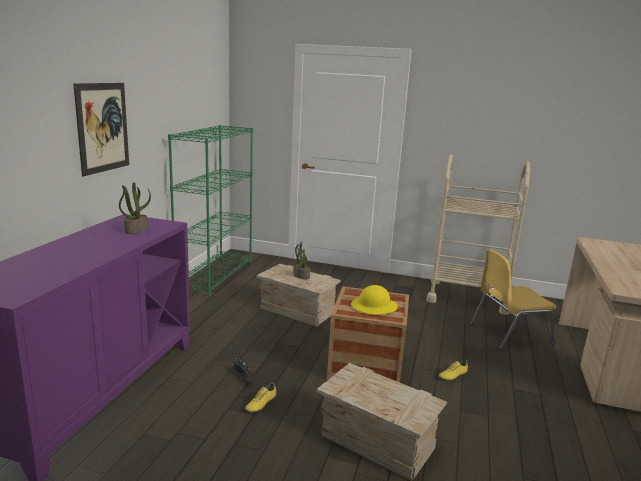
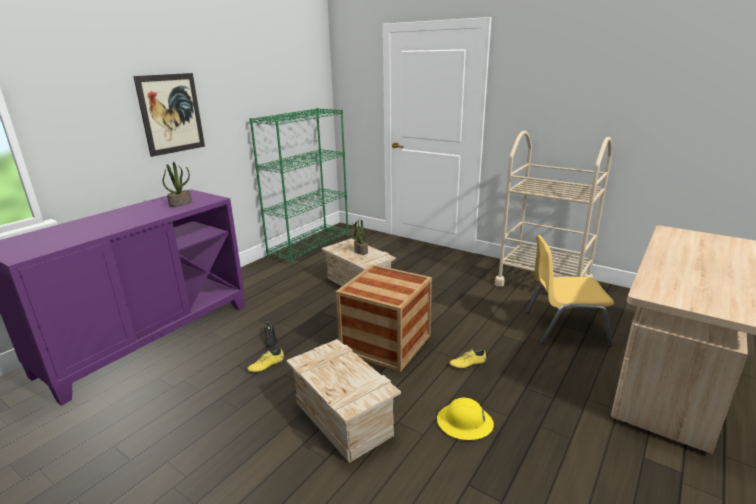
camera: 20 degrees right, 5 degrees up
yellow hard hat [351,285,398,315] -> yellow hard hat moved to [437,398,494,440]

